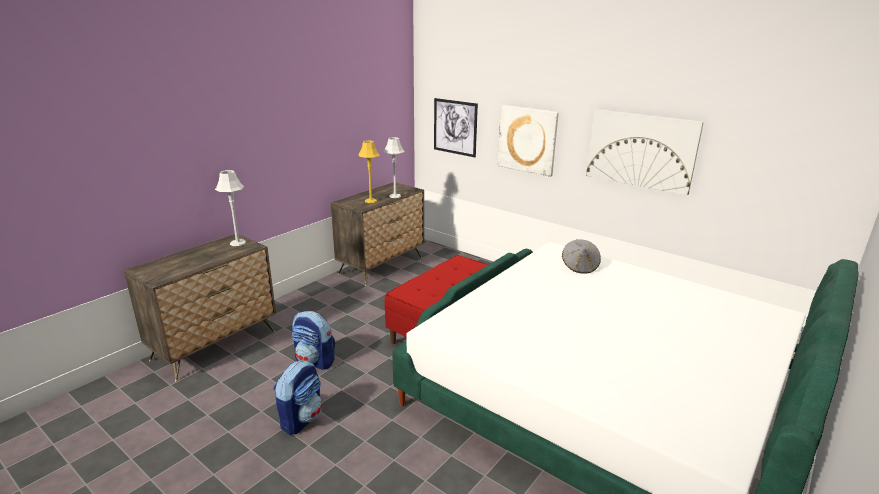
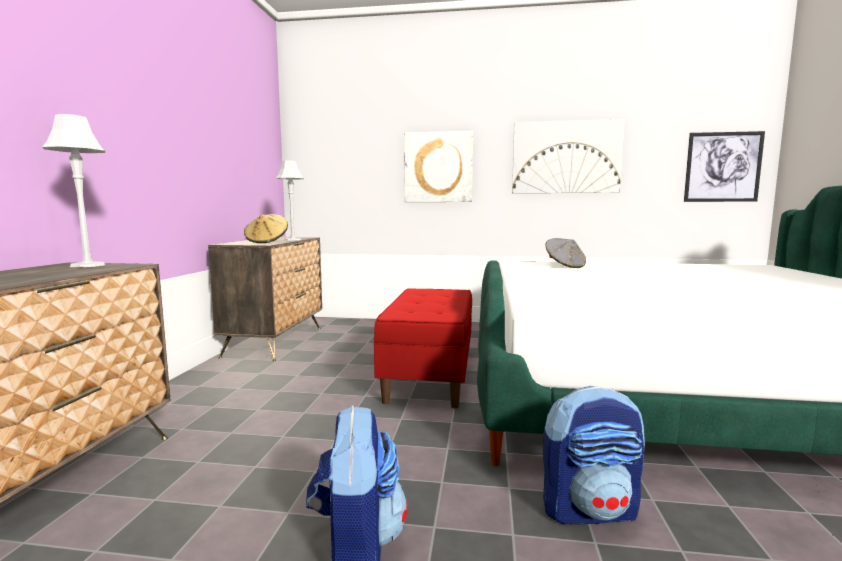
camera: 30 degrees left, 15 degrees down
backpack [292,311,335,370] -> backpack moved to [543,386,645,524]
yellow table lamp [358,141,380,203] -> beige hat [244,214,288,243]
picture [434,98,478,157] -> picture moved to [684,131,765,202]

